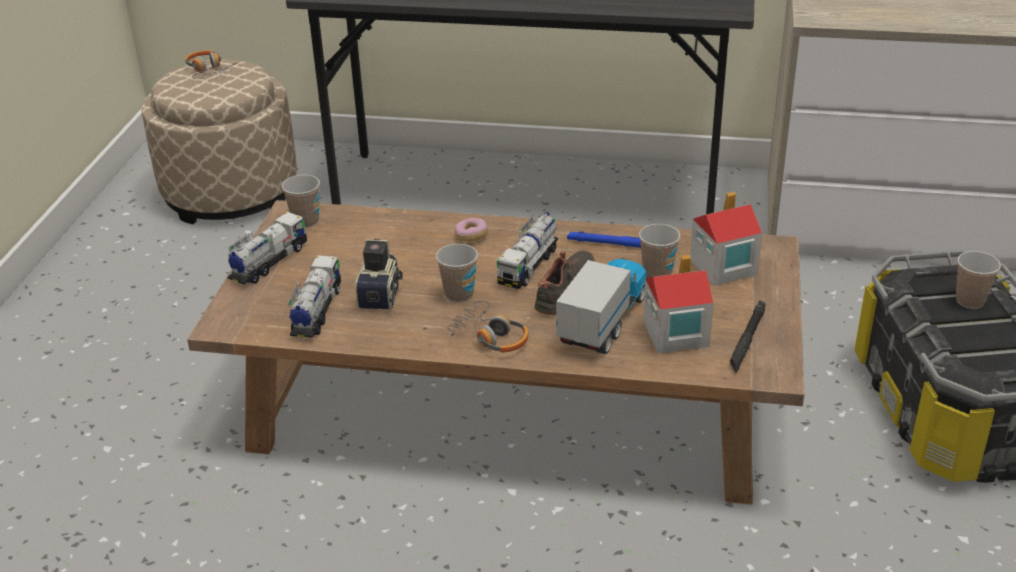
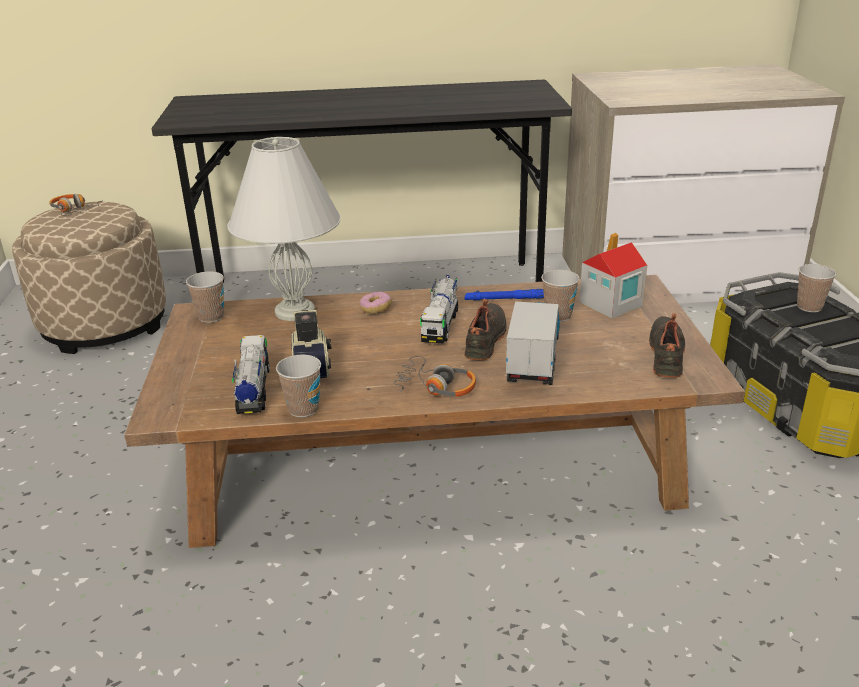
camera: 15 degrees left, 5 degrees down
toy truck [228,212,307,284] -> none
cup [436,244,478,302] -> cup moved to [276,355,321,417]
toy house [643,255,713,353] -> none
black flashlight [730,300,766,373] -> black shoe [649,313,685,378]
none -> white table lamp [228,137,340,321]

